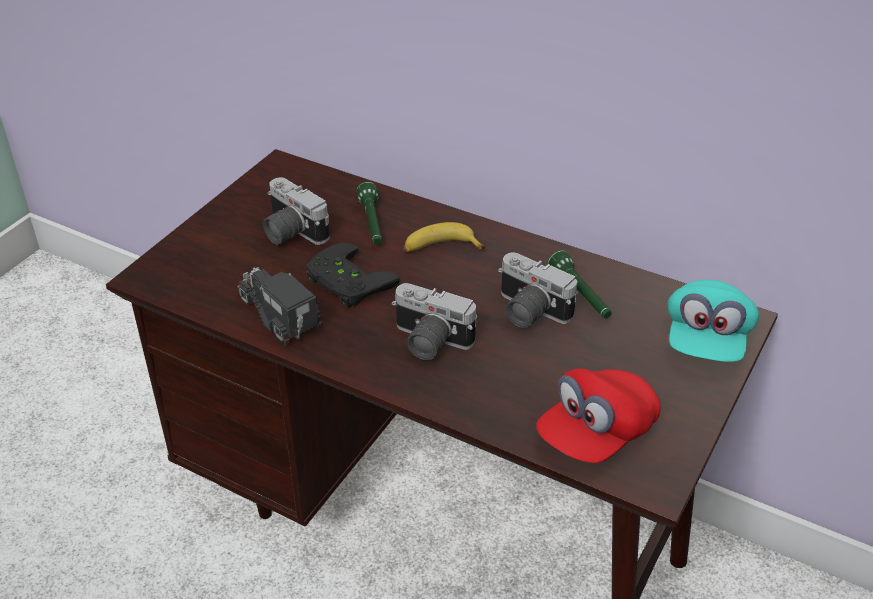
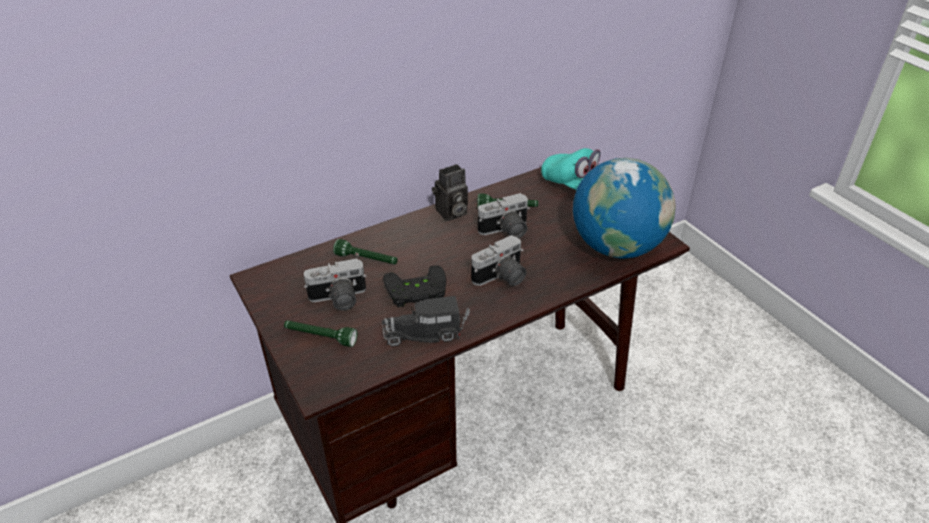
camera: 60 degrees left, 0 degrees up
banana [403,222,485,252] -> none
red cap [536,368,661,463] -> globe [573,158,676,258]
none -> green flashlight [284,320,357,347]
none -> camera [432,164,468,221]

